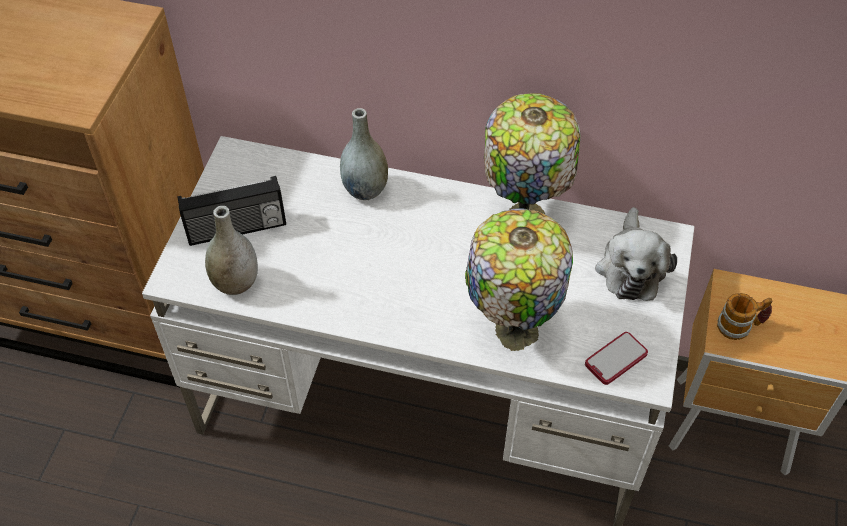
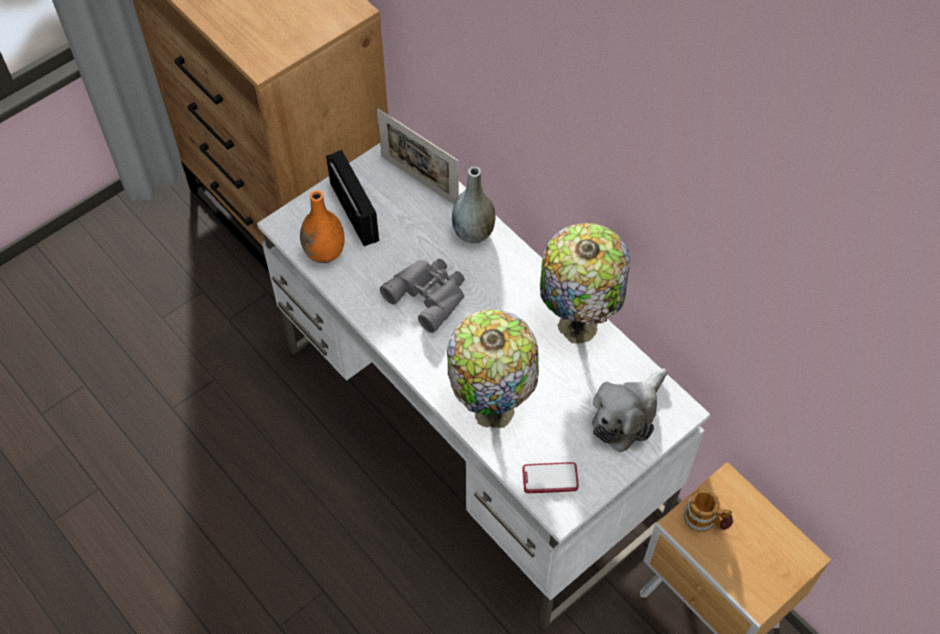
camera: 35 degrees right, 5 degrees up
radio [177,176,286,246] -> radio turned 135 degrees counterclockwise [326,150,379,246]
grey vase [205,206,258,295] -> orange vase [300,190,345,263]
none -> picture frame [377,109,459,204]
none -> grey binoculars [380,259,465,333]

